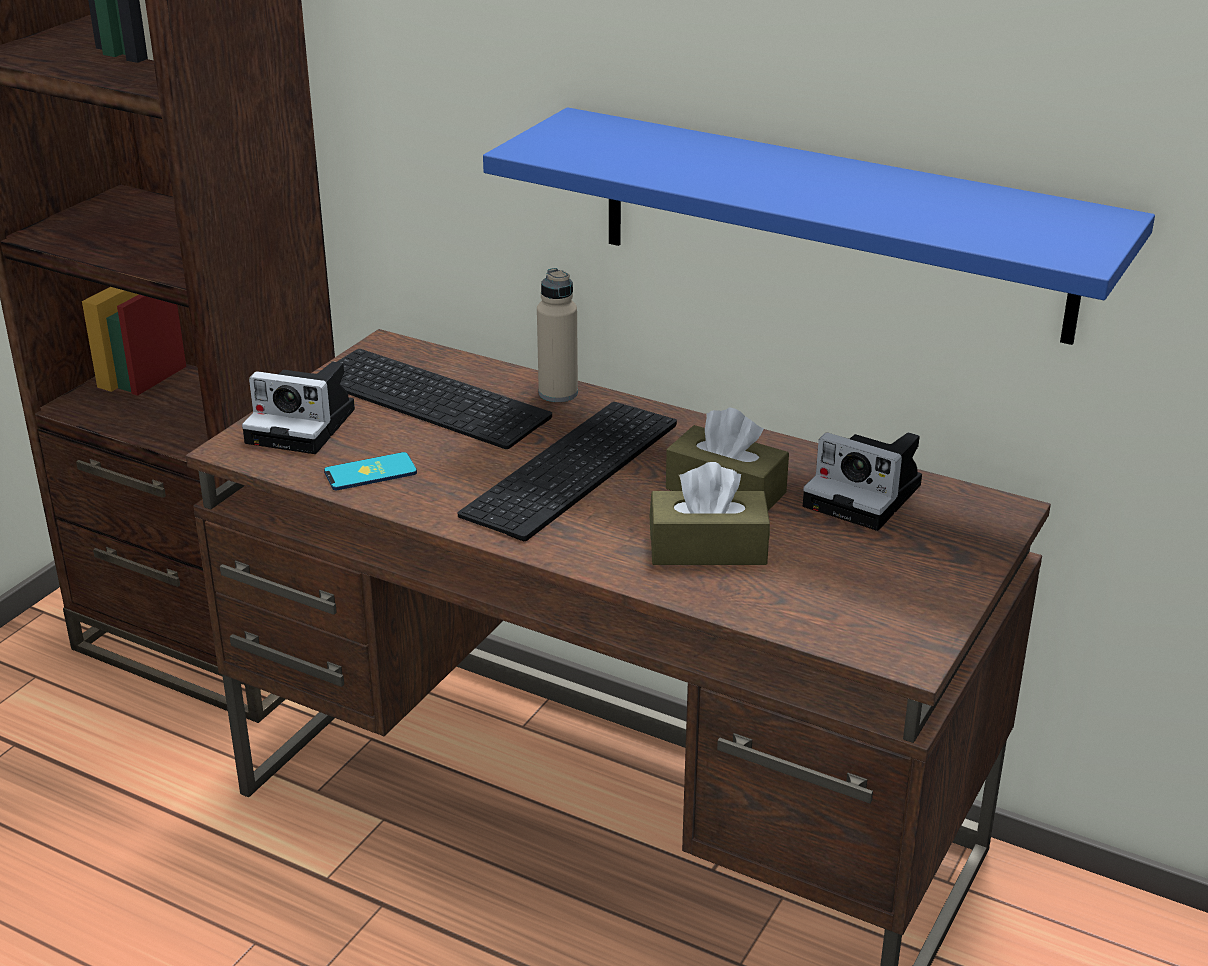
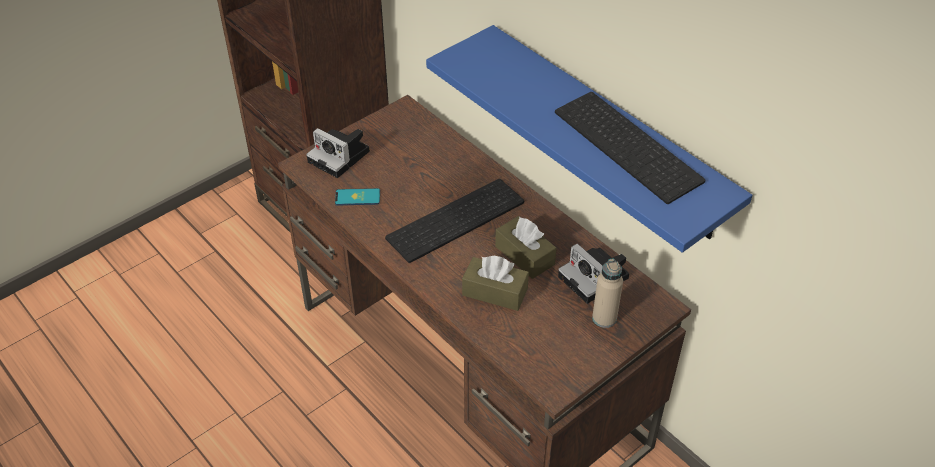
camera: 20 degrees right, 15 degrees up
keyboard [337,349,552,449] -> keyboard moved to [555,92,705,204]
beige bottle [537,268,578,402] -> beige bottle moved to [592,259,623,328]

